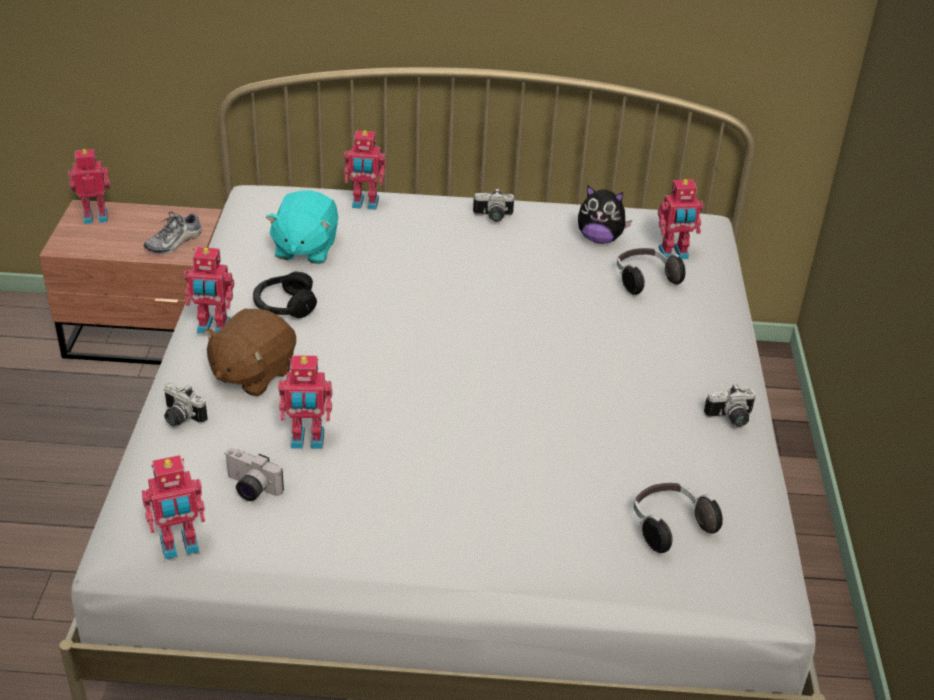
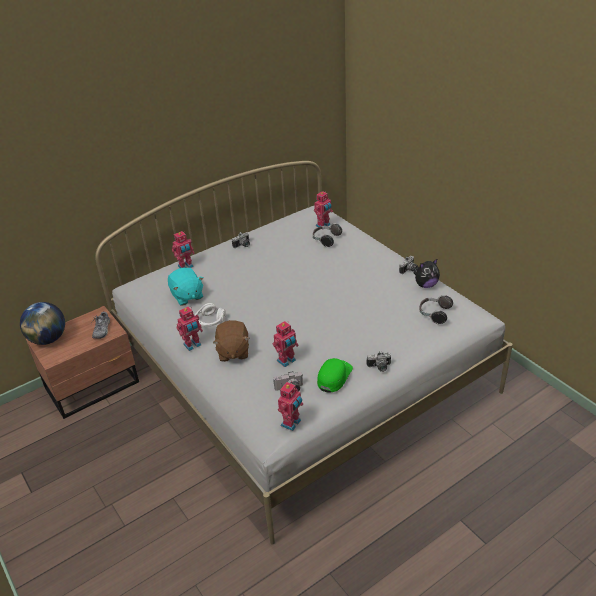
camera: 35 degrees left, 0 degrees up
toy robot [68,149,110,224] -> globe [20,302,65,345]
camera [163,383,208,426] -> camera moved to [367,351,391,372]
black headphones [253,271,317,318] -> white headphones [195,303,226,327]
plush toy [578,185,632,244] -> plush toy moved to [414,259,440,288]
none -> green cap [317,358,353,393]

